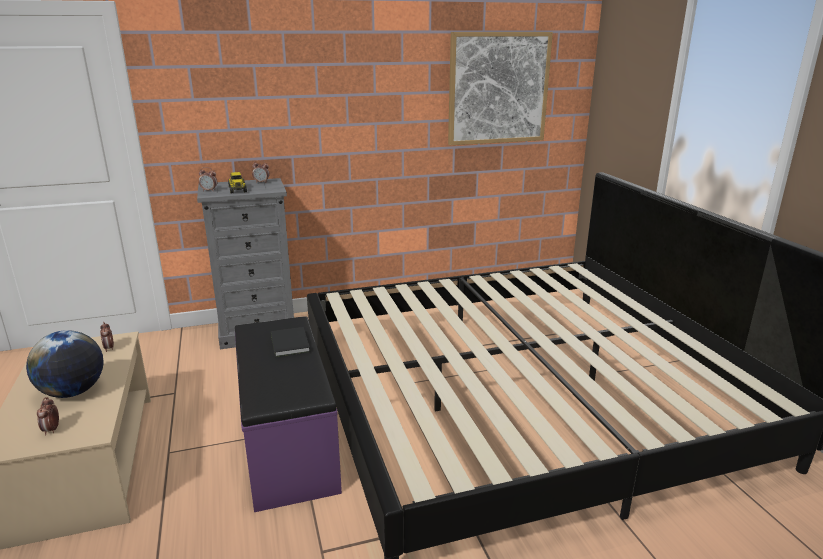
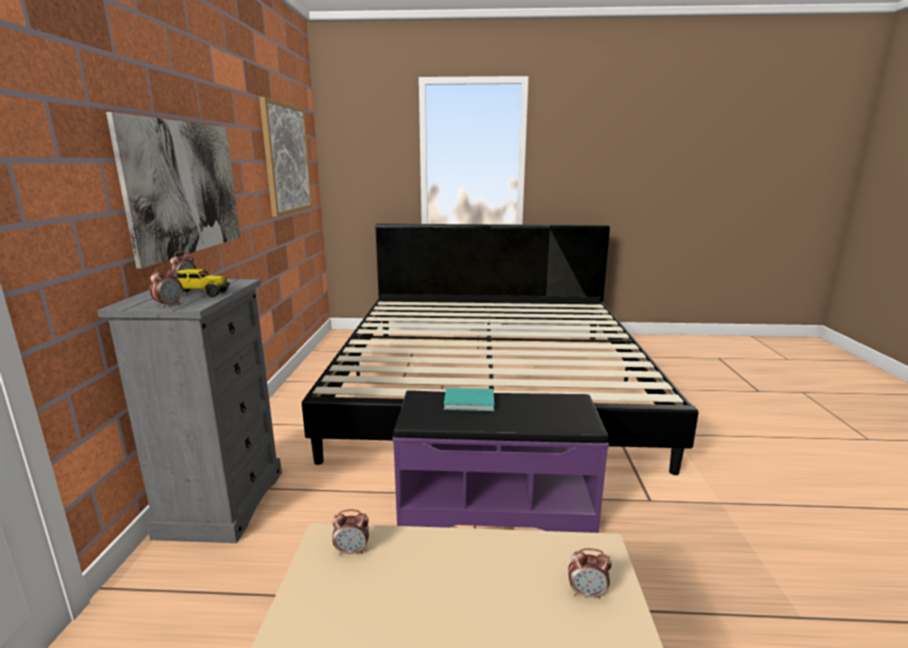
camera: 70 degrees left, 5 degrees down
globe [26,330,103,398] -> none
black book [271,327,310,357] -> turquoise book [444,388,494,411]
none -> picture [106,112,240,269]

